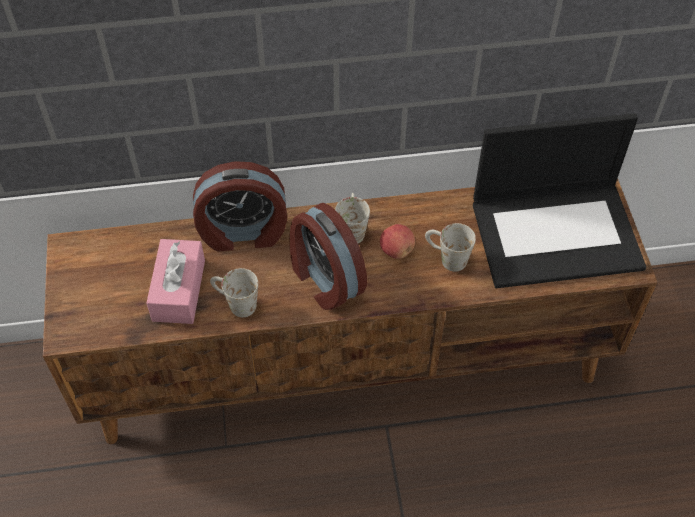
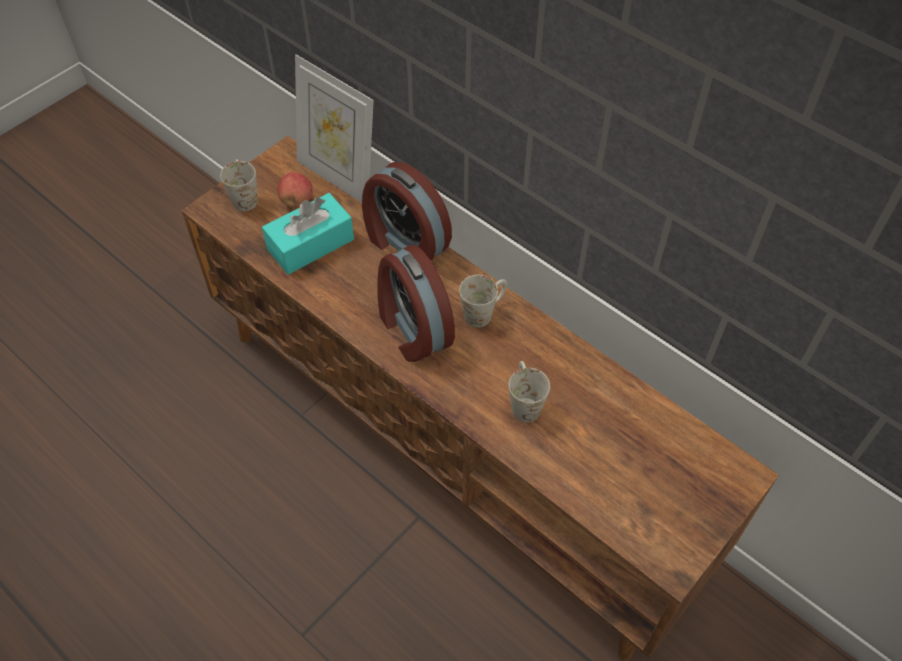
camera: 50 degrees right, 0 degrees up
pink tissue box [146,239,205,324] -> turquoise tissue box [262,193,354,275]
white mug [210,268,258,317] -> white mug moved to [220,159,258,211]
alarm clock [289,203,367,310] -> alarm clock turned 45 degrees counterclockwise [377,245,455,362]
apple [380,224,415,259] -> apple moved to [278,172,313,208]
laptop [473,114,646,288] -> none
none -> picture frame [295,54,374,203]

